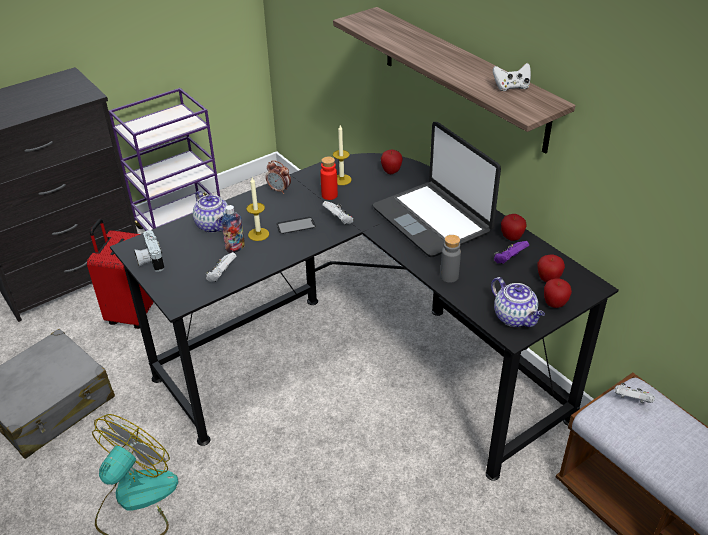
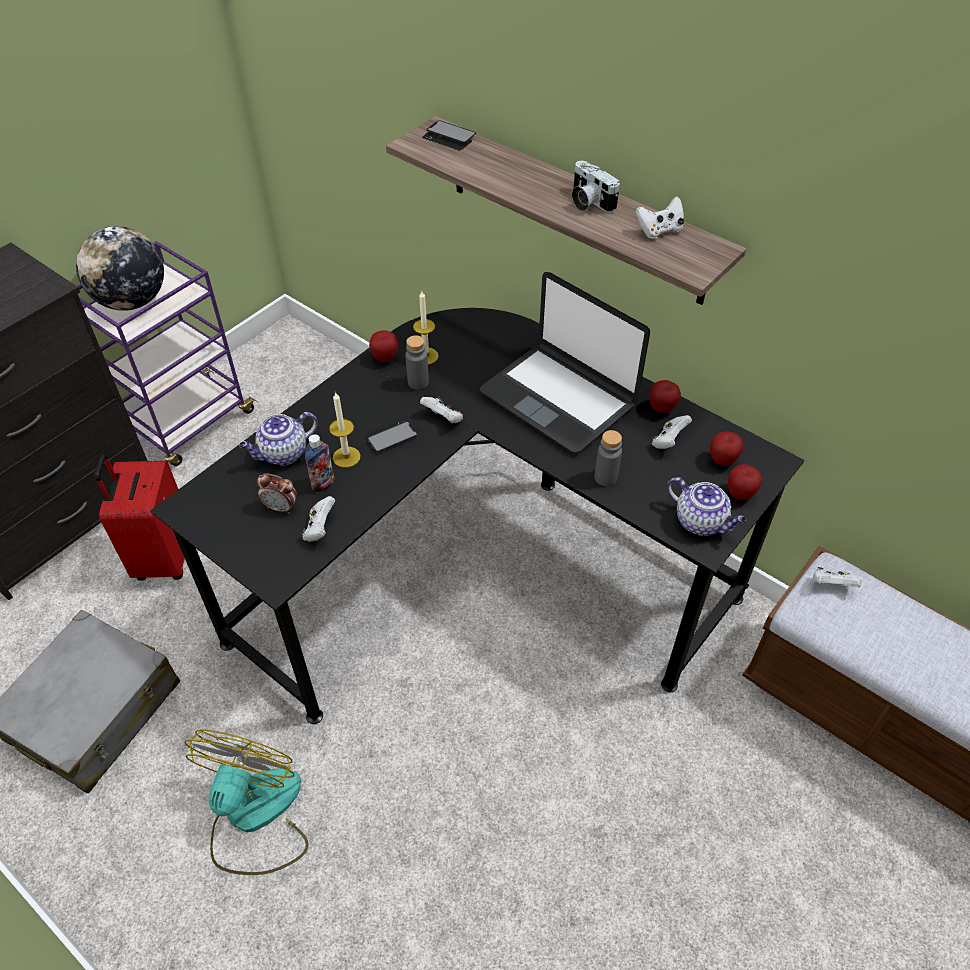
camera: 15 degrees left, 10 degrees up
camera [134,230,164,272] -> camera moved to [572,161,620,213]
teapot [193,191,228,233] -> teapot turned 105 degrees clockwise [239,412,318,465]
alarm clock [266,160,291,194] -> alarm clock moved to [257,473,297,514]
red bottle [320,156,338,200] -> grey bottle [405,335,429,390]
apple [381,150,403,174] -> apple moved to [369,330,398,363]
purple game controller [494,241,529,264] -> white game controller [652,415,692,449]
none -> globe [76,226,164,311]
none -> phone [422,120,476,150]

